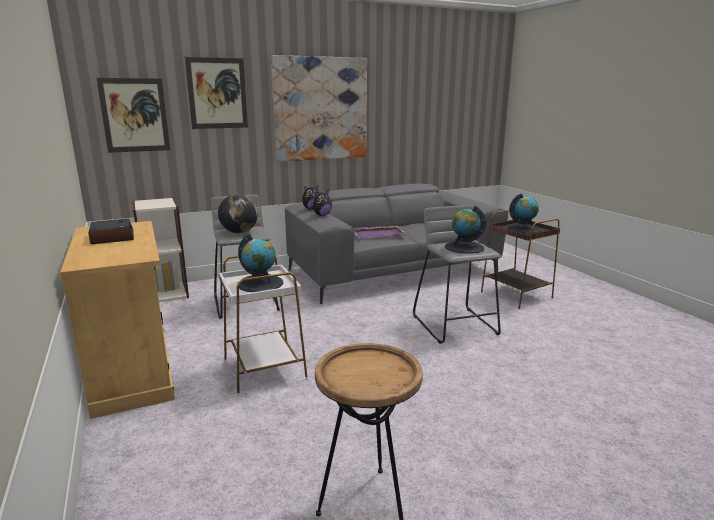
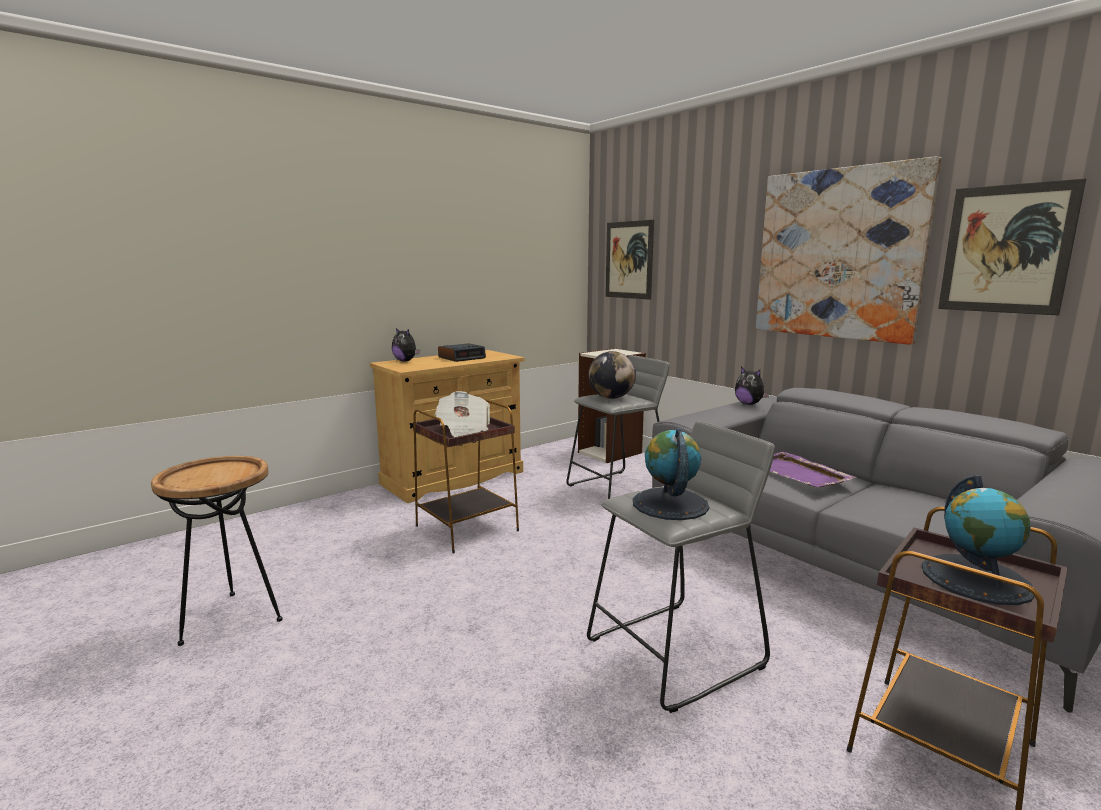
camera: 75 degrees right, 5 degrees down
picture [185,57,248,129] -> picture moved to [938,179,1086,316]
white side table [219,256,308,396] -> brown side table [413,398,519,553]
globe [237,234,283,292] -> newspaper [435,391,490,437]
plush toy [311,190,332,216] -> plush toy moved to [392,328,420,362]

